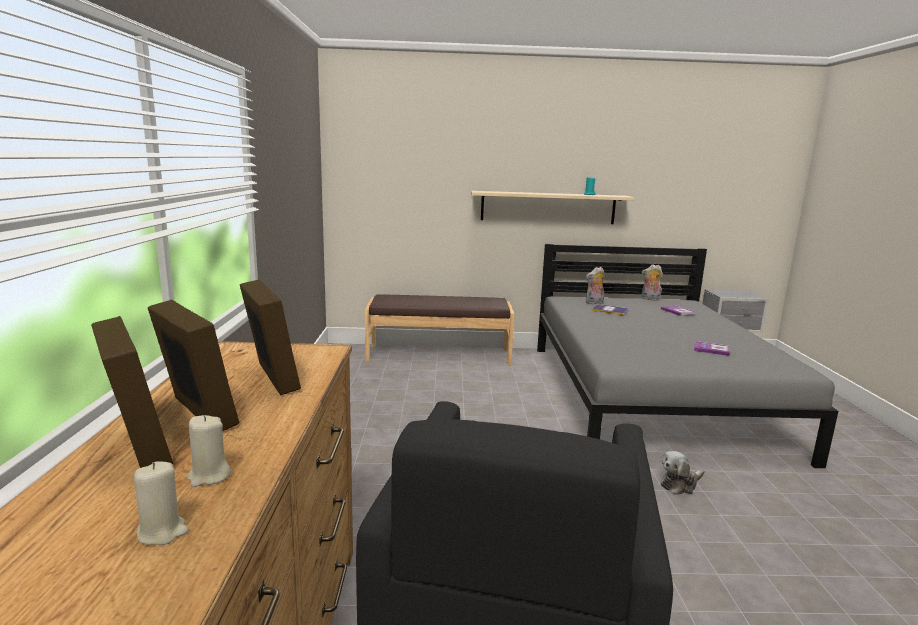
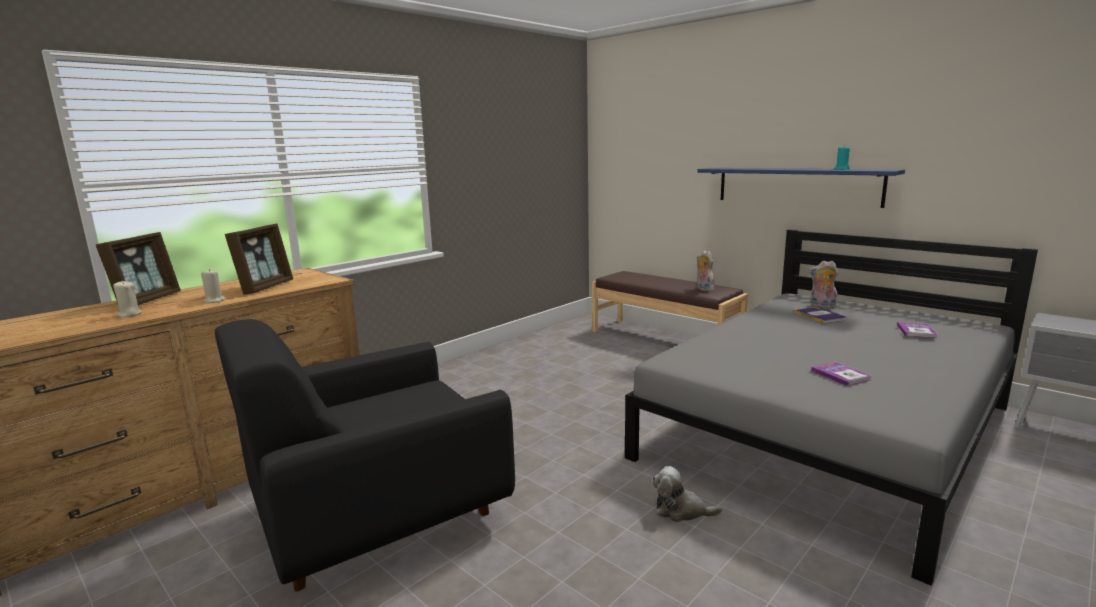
camera: 45 degrees right, 0 degrees up
beige candle [134,461,188,545] -> beige candle moved to [201,269,226,303]
picture frame [148,300,239,431] -> none
beige shelf [471,191,635,224] -> blue shelf [697,168,905,208]
plush toy [641,264,663,301] -> plush toy moved to [697,250,716,291]

